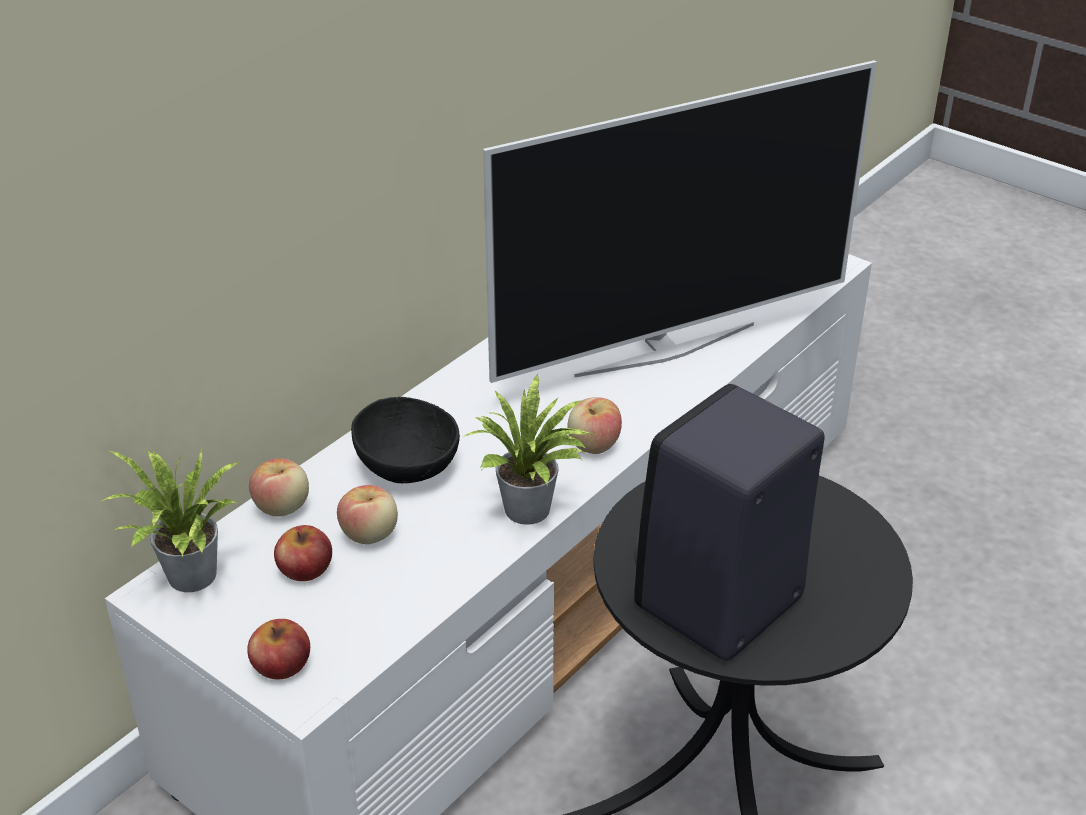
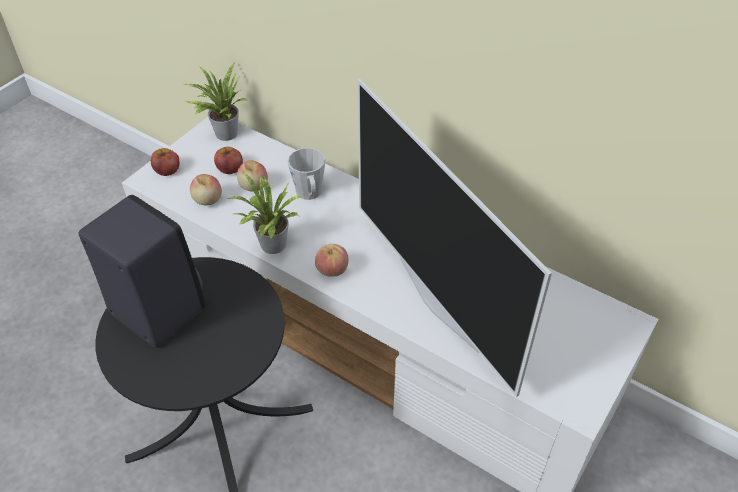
camera: 85 degrees right, 10 degrees up
apple [249,459,309,517] -> apple moved to [190,174,222,205]
black bowl [351,397,460,483] -> grey mug [288,148,325,200]

